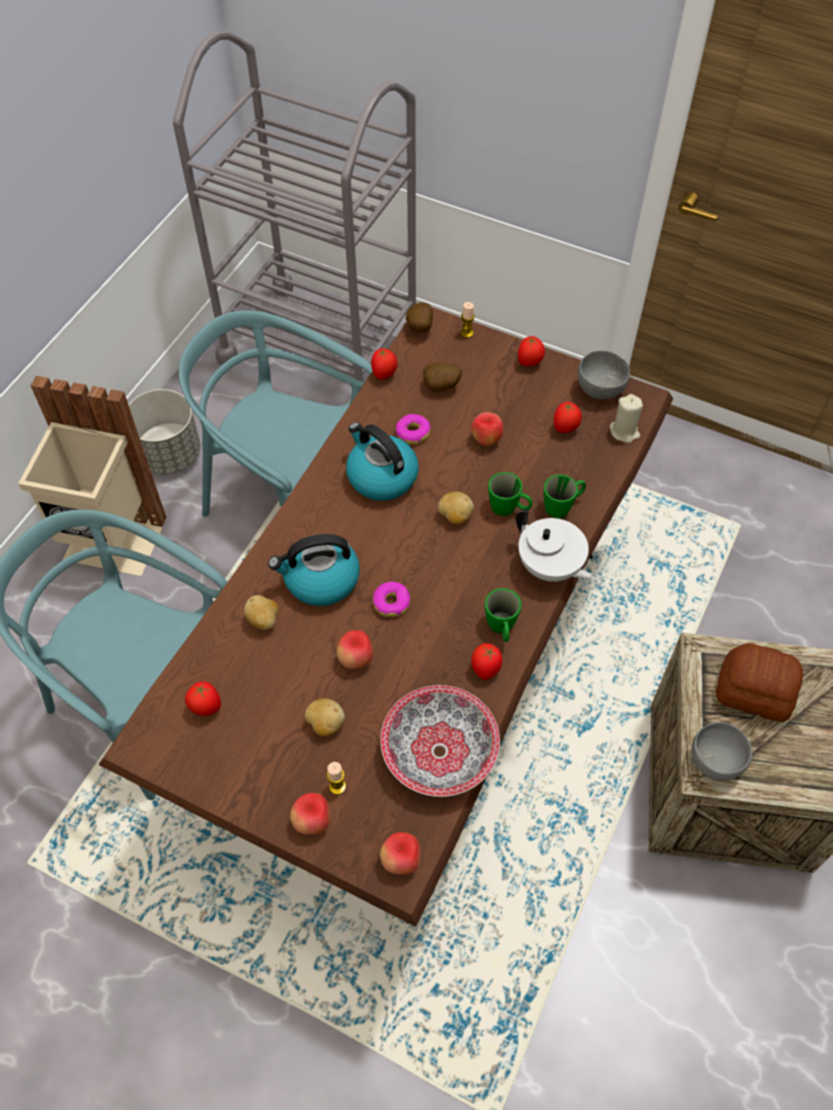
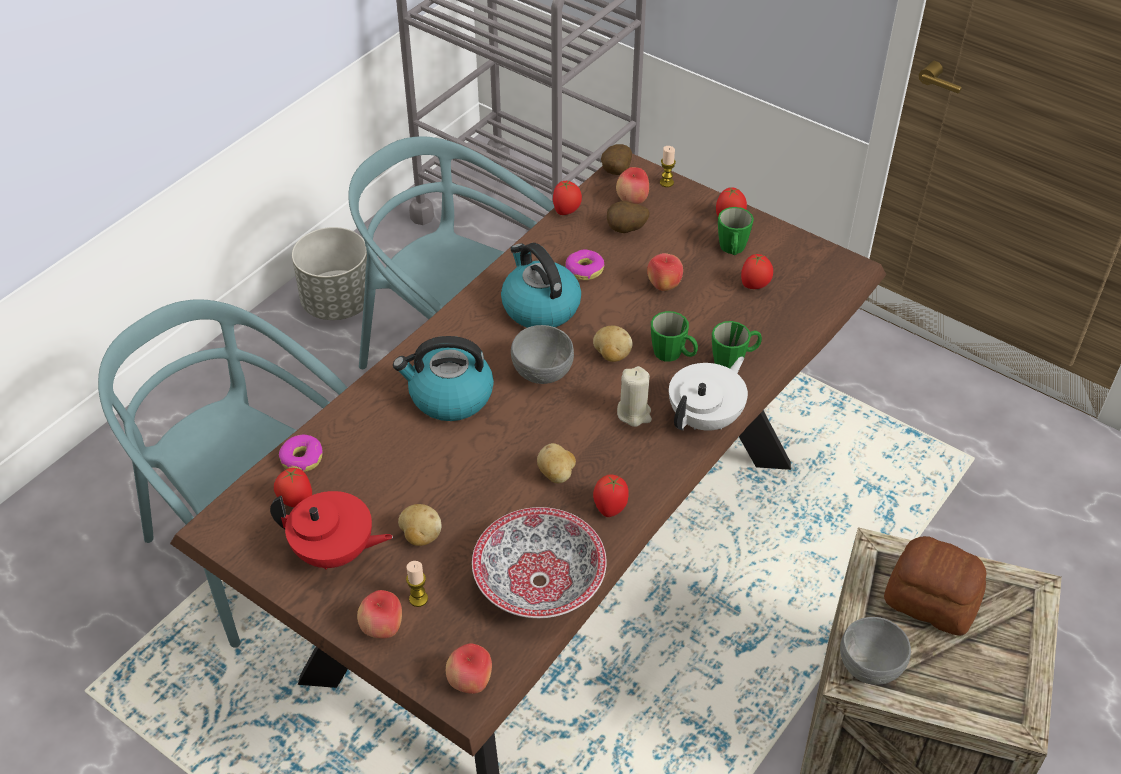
camera: 10 degrees right, 10 degrees down
beige trash can [18,376,167,576] -> none
potato [244,595,279,630] -> potato moved to [537,443,576,483]
apple [337,630,373,669] -> apple moved to [616,167,649,204]
donut [373,582,410,617] -> donut moved to [279,435,323,472]
green mug [485,588,521,642] -> green mug moved to [718,207,754,255]
white teapot [516,509,597,582] -> white teapot turned 105 degrees counterclockwise [669,357,748,431]
grey bowl [578,350,630,399] -> grey bowl moved to [511,325,574,384]
beige candle [610,394,643,443] -> beige candle moved to [617,366,652,427]
none -> red teapot [270,491,393,570]

